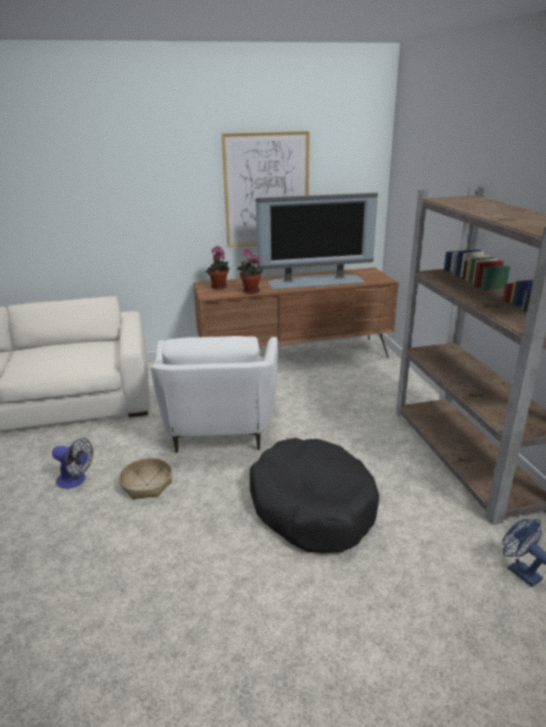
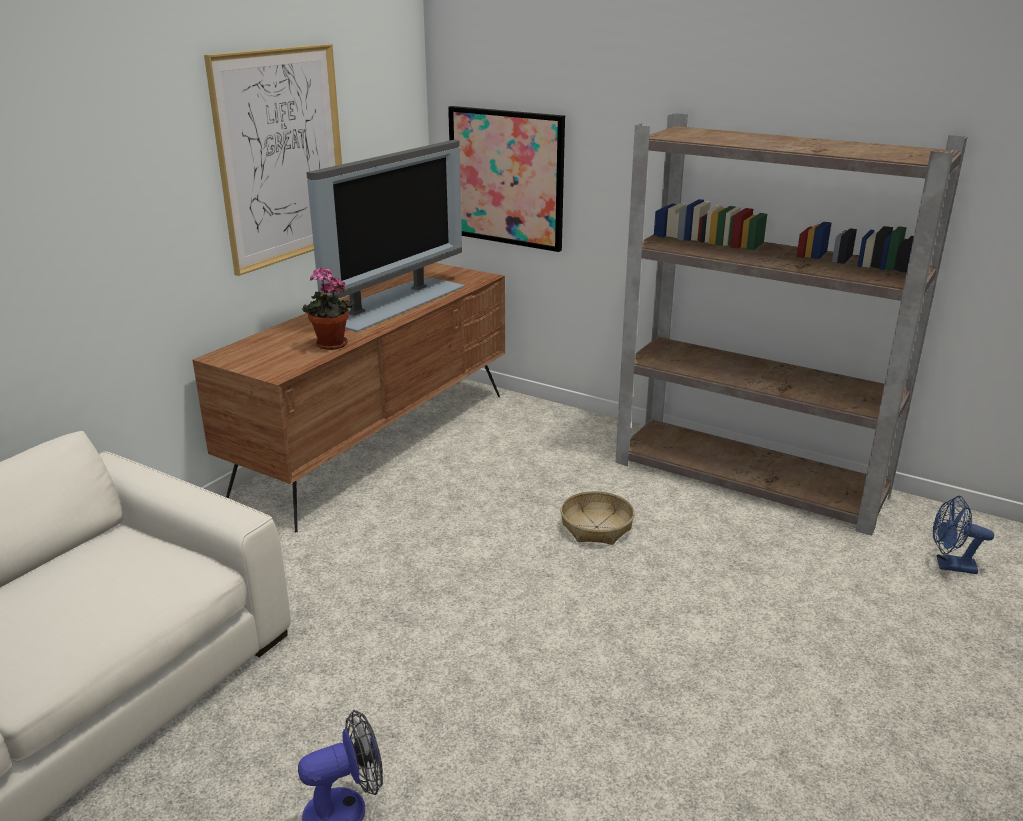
camera: 45 degrees left, 0 degrees up
basket [119,458,172,500] -> basket moved to [561,491,635,545]
white armchair [151,336,278,453] -> none
potted plant [206,245,230,290] -> none
black dog bed [250,438,379,553] -> none
none -> picture [448,106,565,252]

